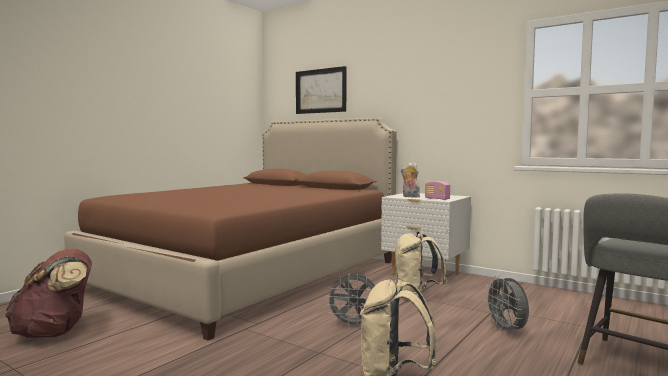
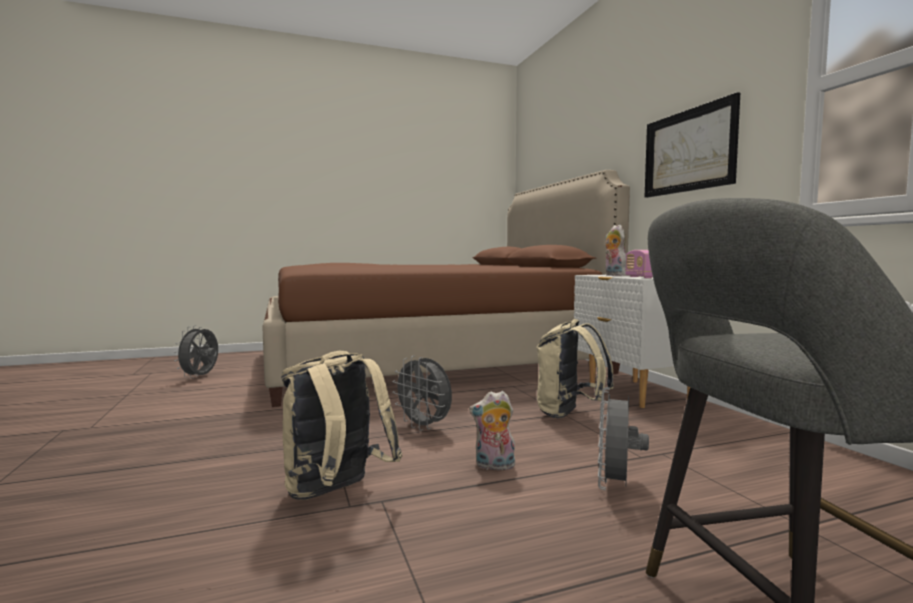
camera: 35 degrees right, 0 degrees up
brown backpack [5,249,92,338] -> grey fan [174,325,218,378]
picture [296,66,346,114] -> picture moved to [645,92,740,198]
none -> plush toy [469,391,515,470]

